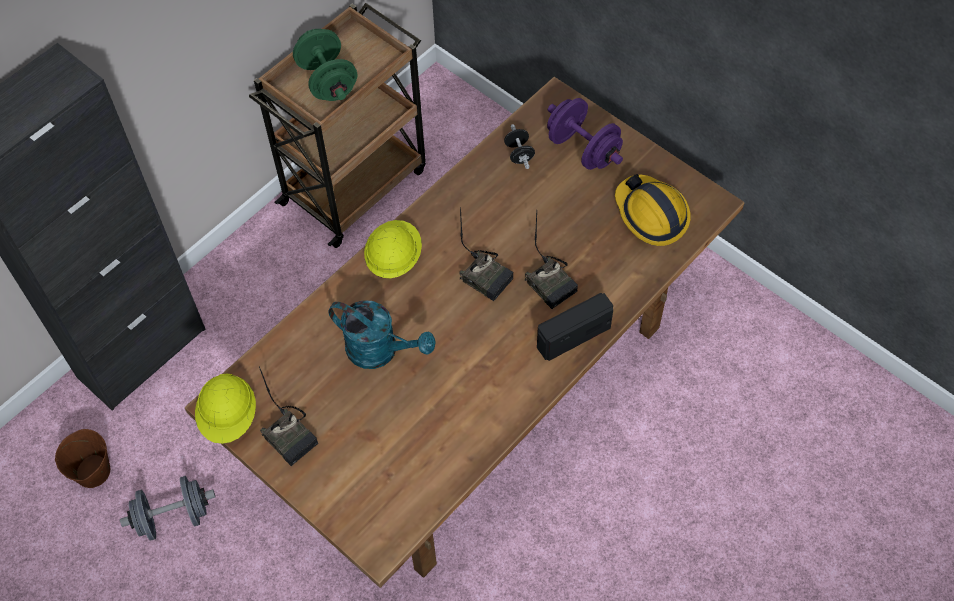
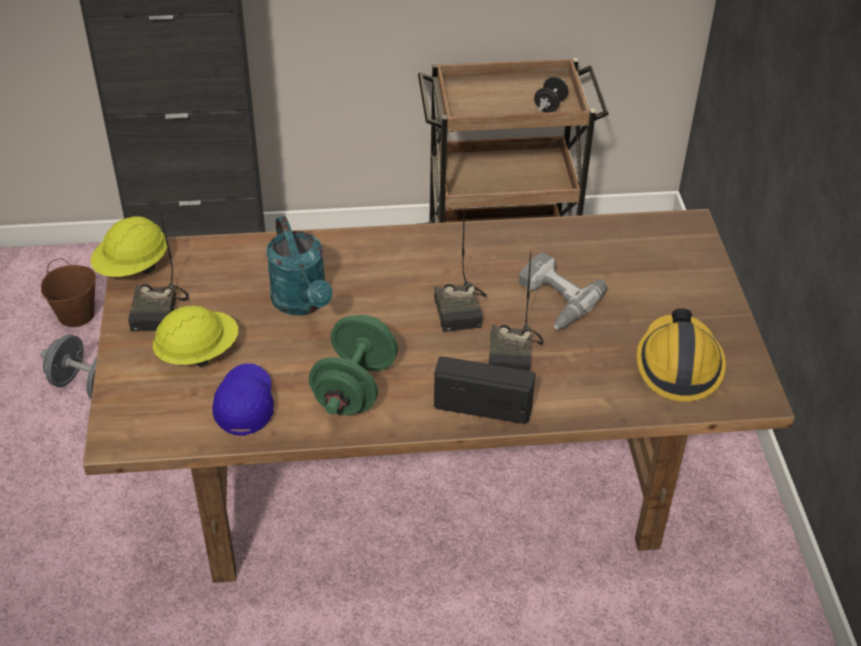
camera: 40 degrees right, 15 degrees down
green dumbbell [293,29,357,101] -> green dumbbell moved to [308,315,398,415]
yellow hard hat [364,220,422,278] -> yellow hard hat moved to [152,306,238,367]
black dumbbell [504,124,535,169] -> black dumbbell moved to [534,77,569,112]
purple dumbbell [547,98,623,170] -> none
none -> blue cap [212,363,274,436]
none -> power drill [519,252,607,330]

